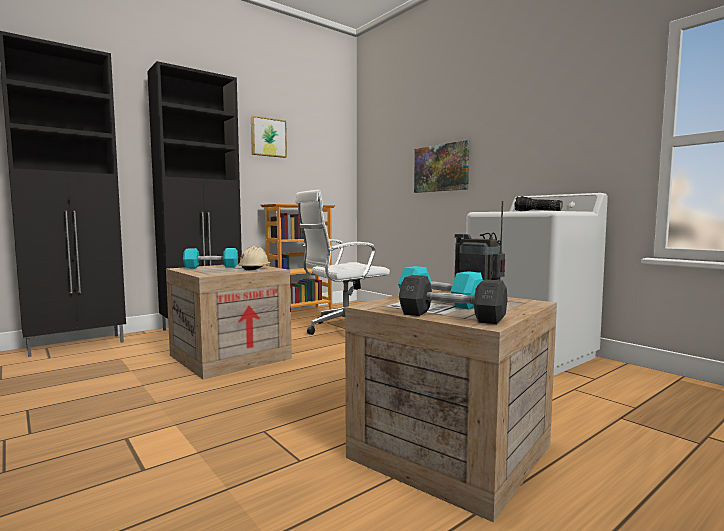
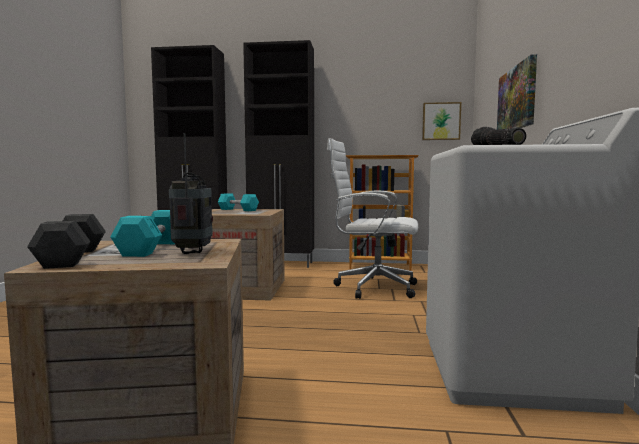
camera: 45 degrees right, 0 degrees up
beige hard hat [238,246,271,270] -> none
picture [251,116,287,158] -> picture moved to [422,102,461,140]

